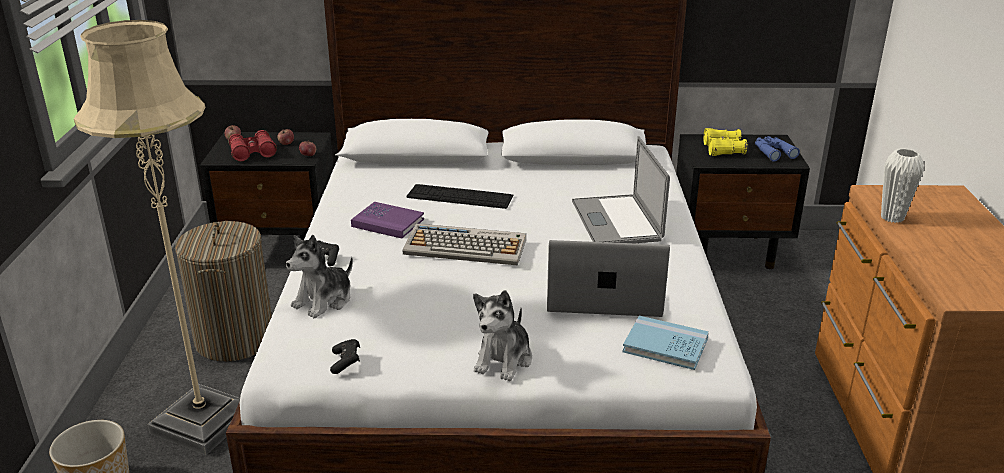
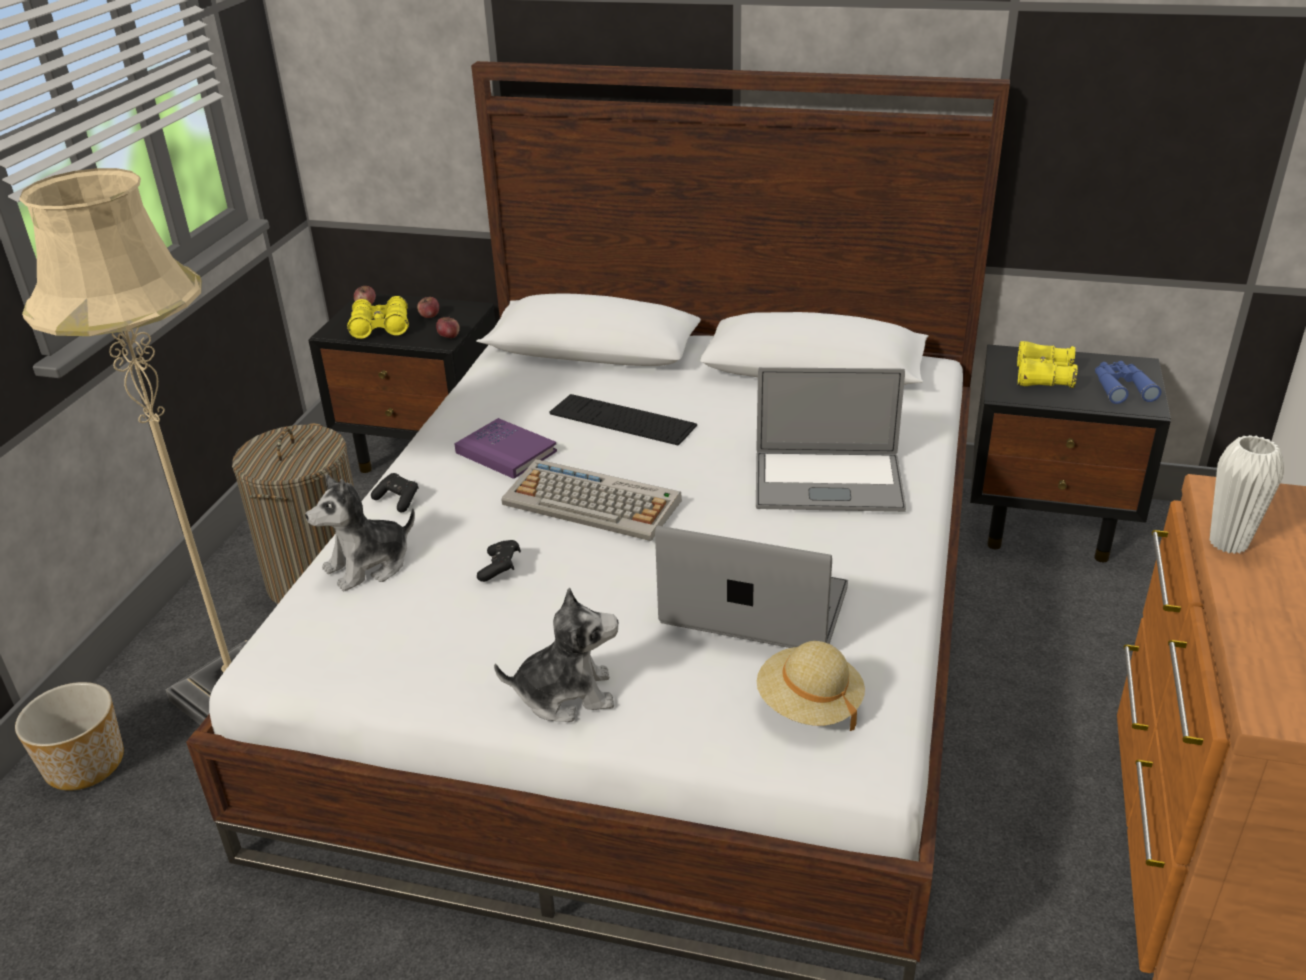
camera: 15 degrees right, 5 degrees up
red binoculars [228,130,277,162] -> yellow binoculars [347,296,409,339]
black game controller [330,339,360,374] -> black game controller moved to [477,540,521,582]
plush toy [473,290,532,381] -> plush toy turned 135 degrees counterclockwise [494,588,618,722]
laptop [572,136,670,243] -> laptop turned 90 degrees counterclockwise [756,367,906,512]
blue book [622,316,709,370] -> beige hat [757,641,865,731]

